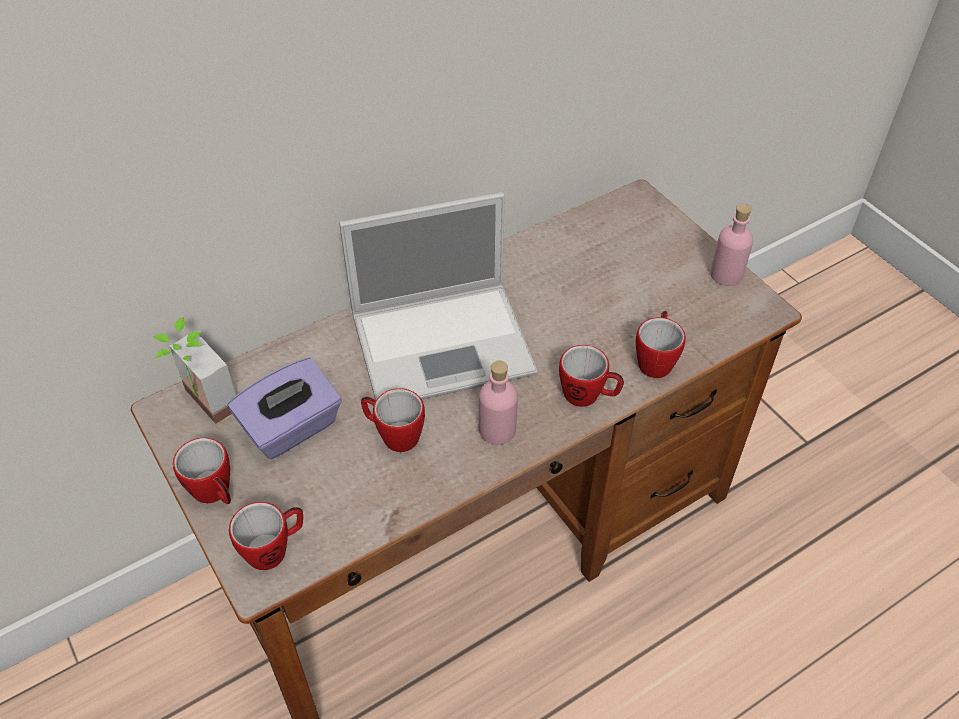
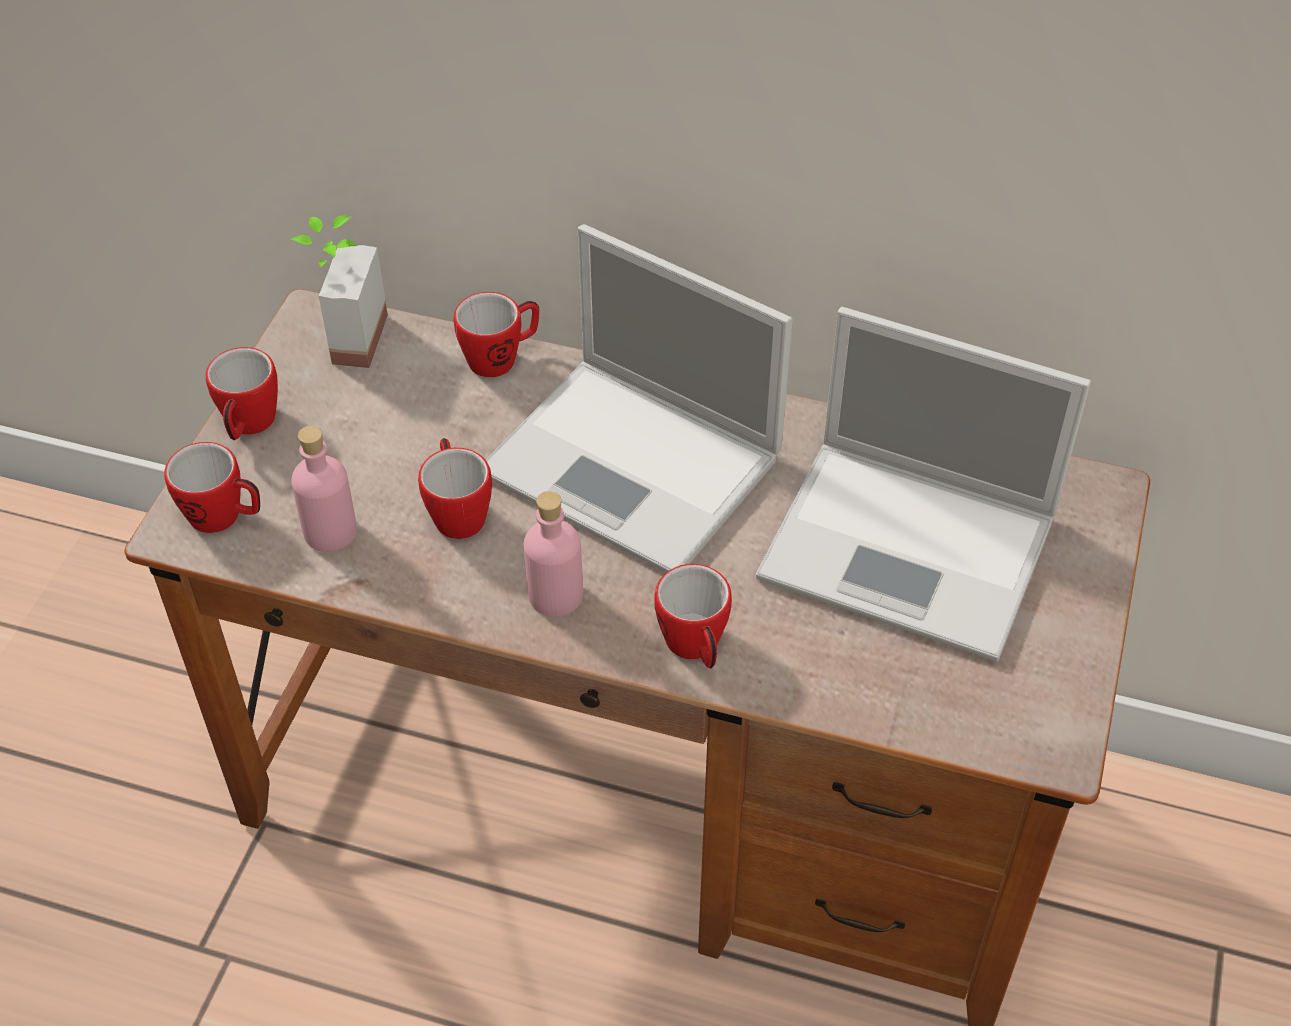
camera: 50 degrees right, 0 degrees up
purple tissue box [228,358,342,459] -> none
mug [636,311,686,378] -> mug moved to [454,292,539,377]
pink bottle [710,204,753,286] -> pink bottle moved to [291,426,357,552]
none -> laptop [756,307,1091,662]

